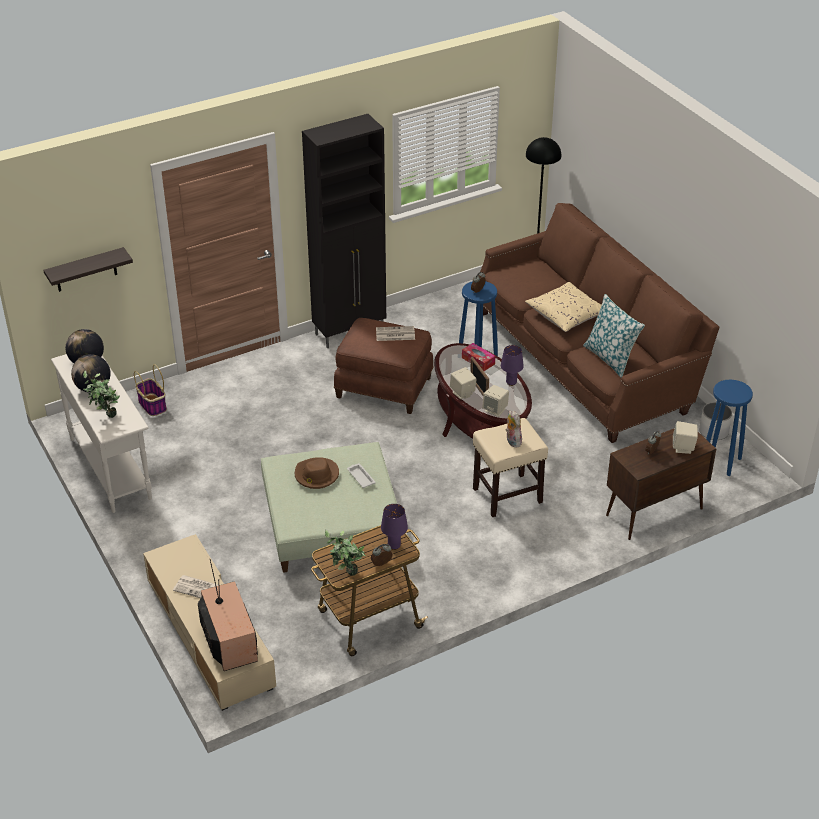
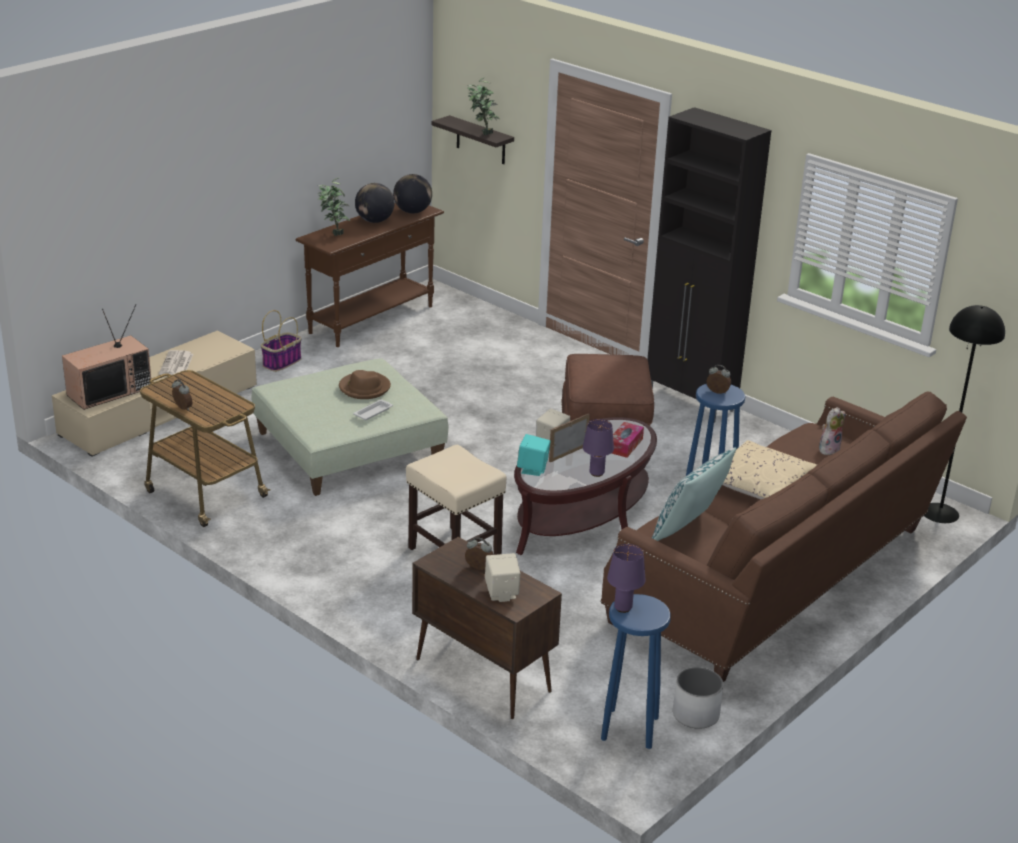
camera: 70 degrees right, 10 degrees down
white console table [51,354,152,513] -> brown console table [295,203,444,347]
basket [134,364,167,416] -> basket moved to [261,310,302,372]
potted plant [325,529,366,576] -> potted plant moved to [467,77,500,135]
newspaper [376,326,415,341] -> none
purple table lamp [381,504,408,550] -> purple table lamp moved to [607,544,645,613]
beige speaker [482,385,509,417] -> turquoise speaker [517,434,551,476]
plush toy [505,411,522,447] -> plush toy moved to [819,407,845,455]

